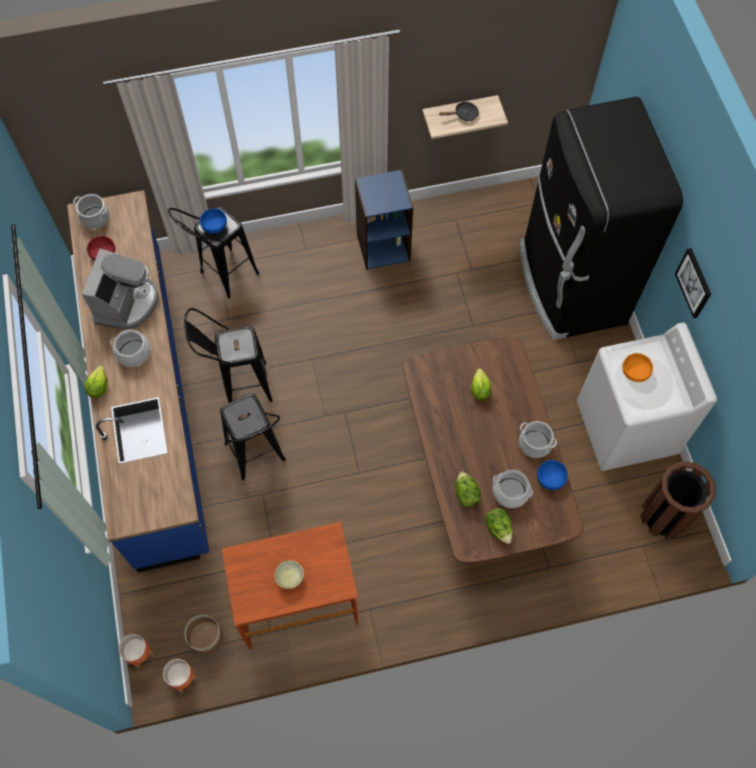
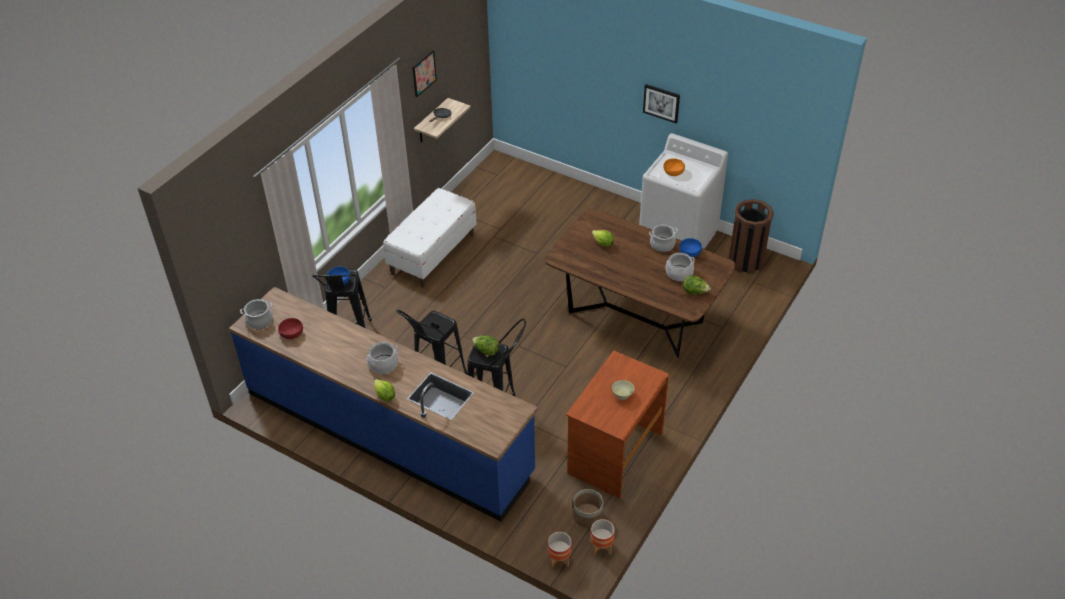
camera: 45 degrees left, 20 degrees down
coffee machine [82,249,158,330] -> none
blue bookcase [355,169,413,270] -> white bench [383,188,477,288]
lettuce [456,472,481,507] -> lettuce moved to [472,335,499,356]
black fridge [520,97,683,340] -> none
none -> picture [412,50,437,97]

